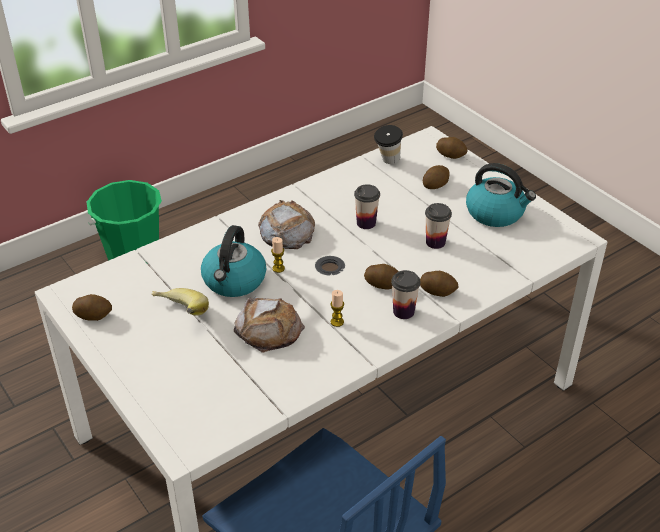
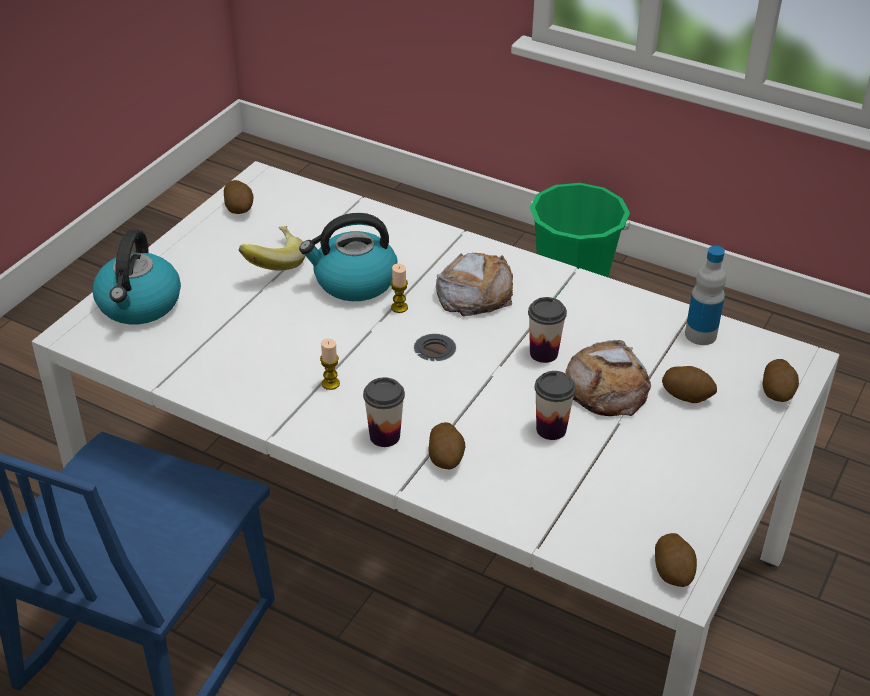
camera: 65 degrees right, 0 degrees up
bread [234,297,305,353] -> bread moved to [565,340,651,416]
potato [364,264,399,290] -> potato moved to [655,533,697,587]
cup [374,125,403,164] -> bottle [685,246,726,345]
kettle [466,163,536,227] -> kettle moved to [92,229,181,324]

